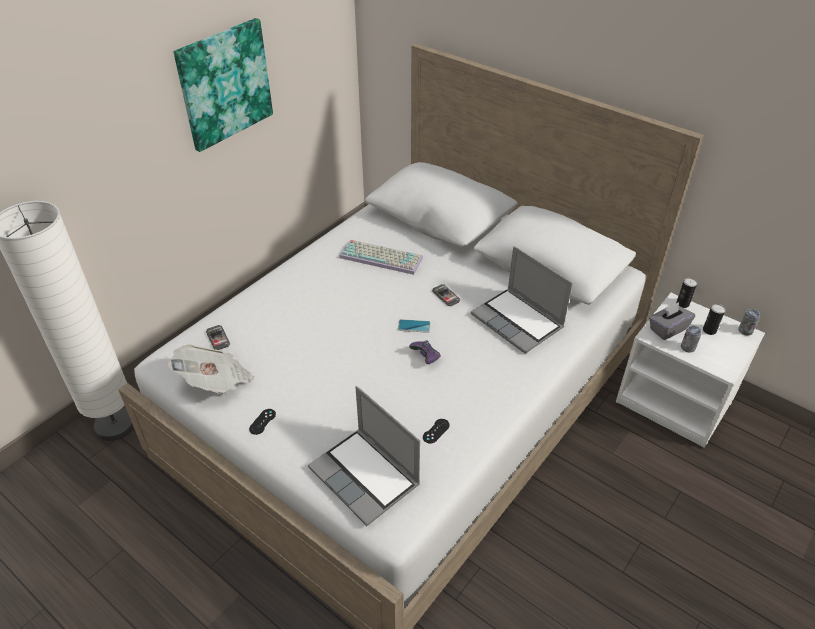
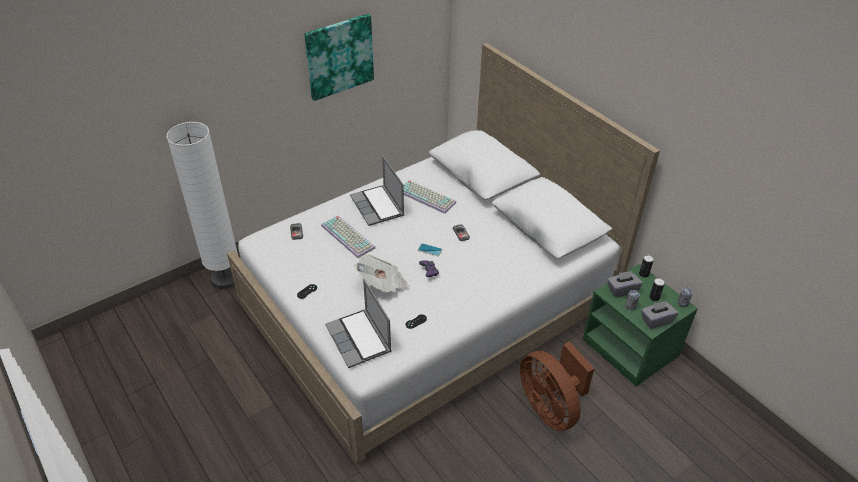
camera: 15 degrees right, 0 degrees up
newspaper [167,345,255,394] -> newspaper moved to [354,255,410,293]
laptop [471,246,572,354] -> laptop moved to [350,156,404,226]
white nightstand [616,293,765,448] -> green nightstand [583,264,698,386]
none -> keyboard [321,215,375,258]
none -> brown fan [520,342,594,431]
none -> grey tissue box [641,301,678,329]

